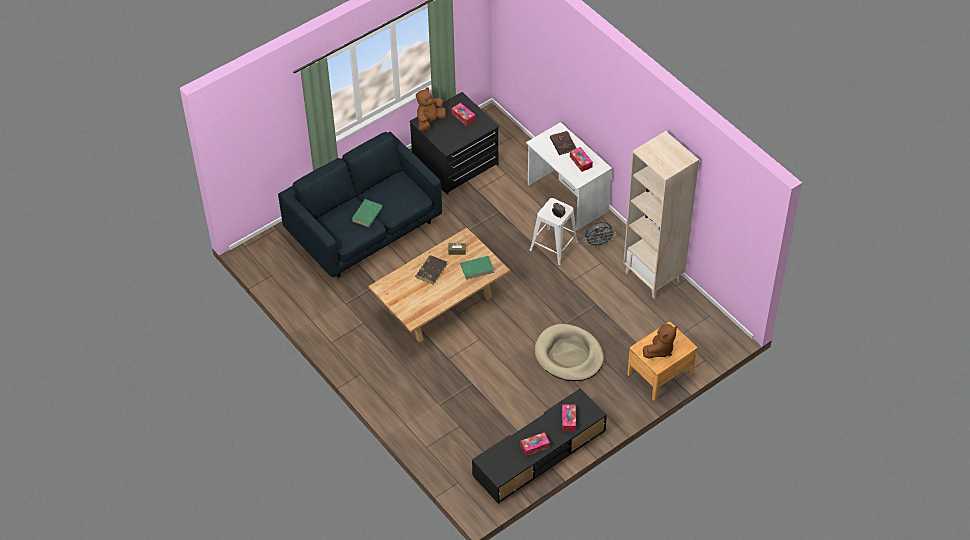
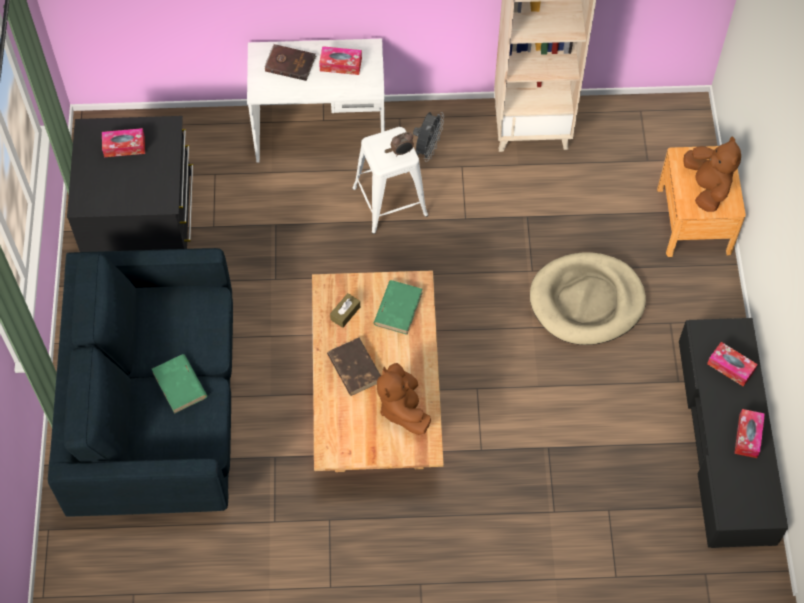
camera: 55 degrees left, 10 degrees up
brown plush toy [416,87,446,131] -> brown plush toy moved to [377,363,431,435]

